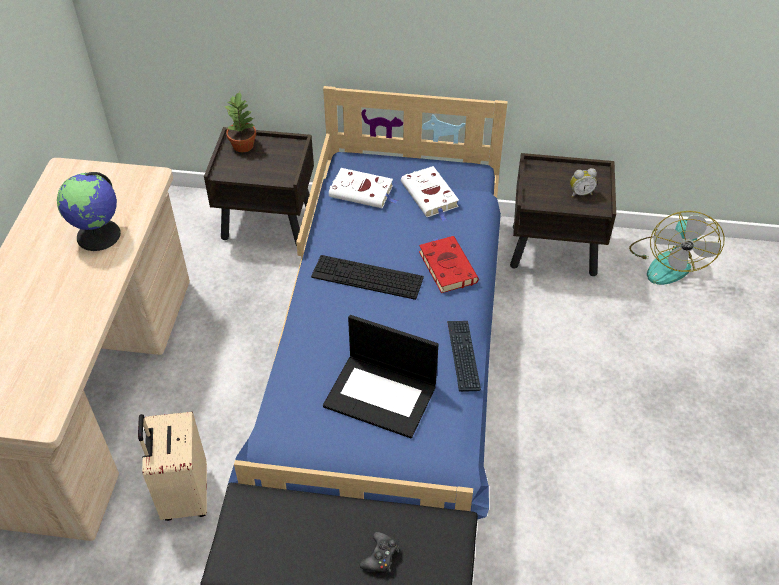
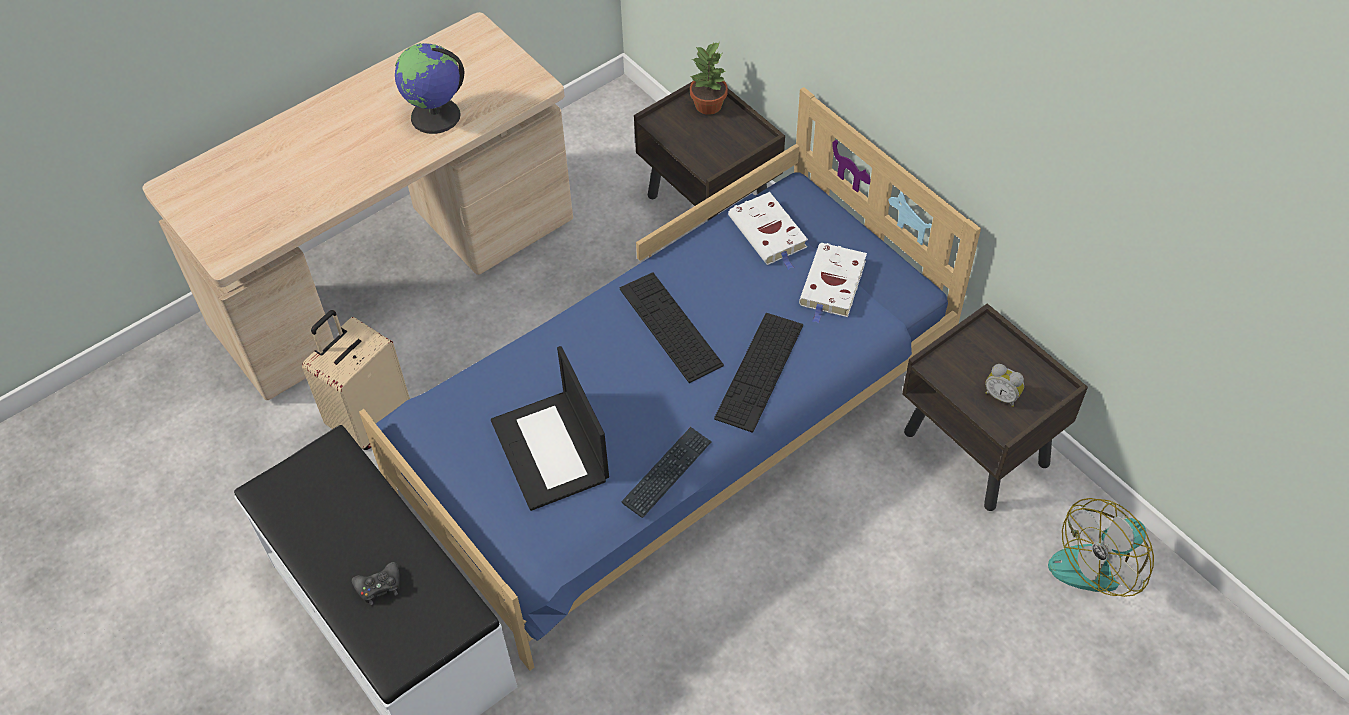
camera: 45 degrees right, 5 degrees up
red book [419,236,479,293] -> keyboard [714,313,803,433]

